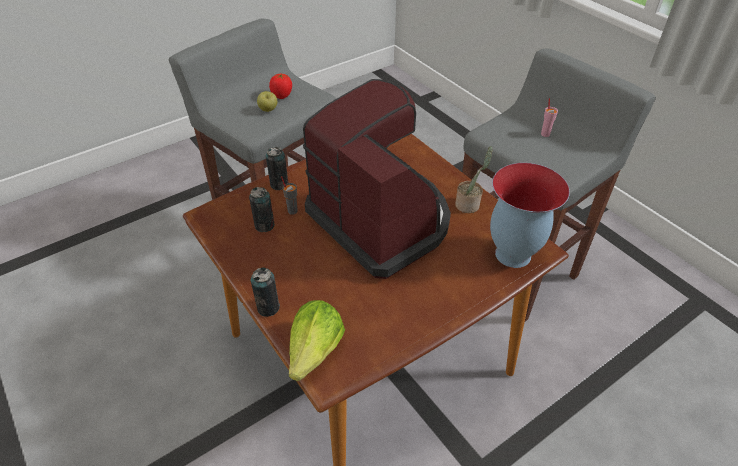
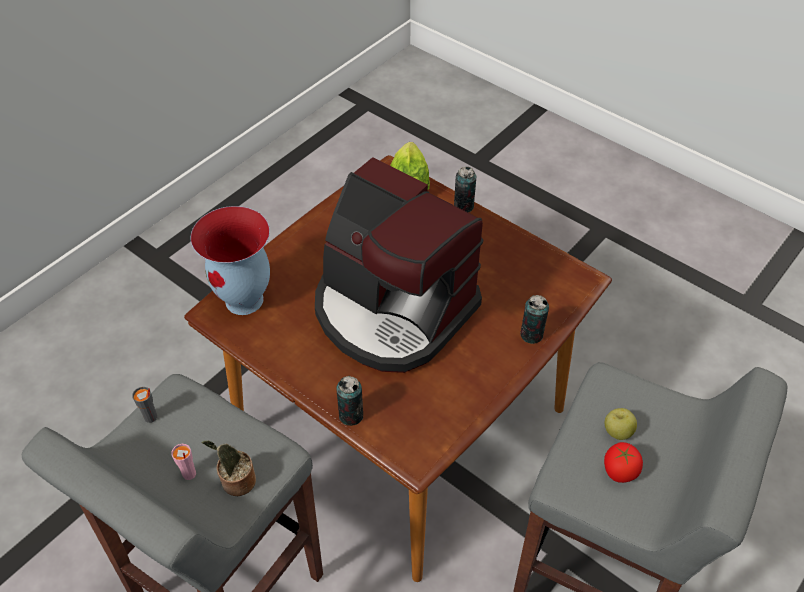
camera: 165 degrees right, 5 degrees up
can [249,187,275,232] -> can moved to [336,376,363,426]
grey cup [281,176,298,215] -> grey cup moved to [132,387,157,423]
potted plant [455,146,493,213] -> potted plant moved to [201,440,256,496]

